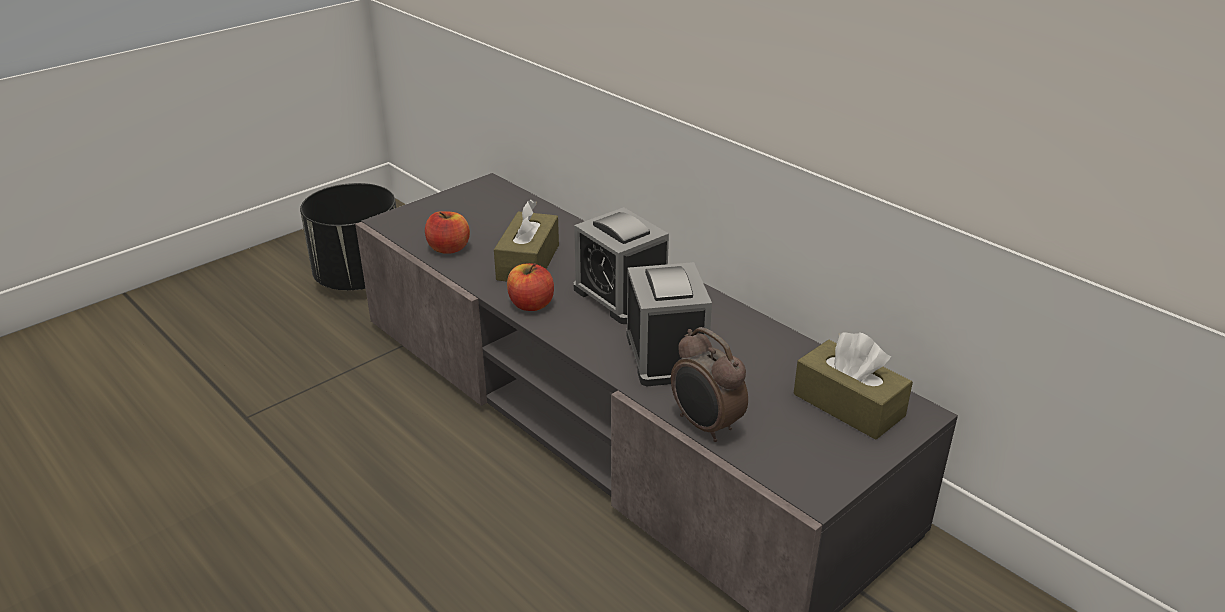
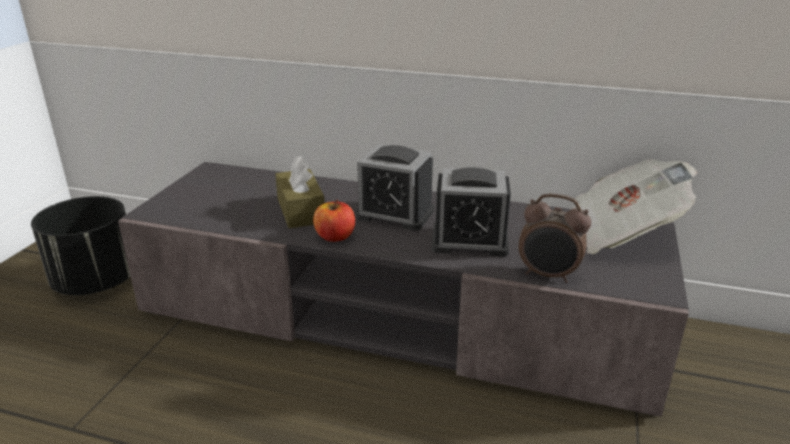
camera: 30 degrees left, 5 degrees down
apple [425,211,470,254] -> none
alarm clock [626,262,712,386] -> alarm clock turned 135 degrees clockwise [432,167,511,257]
brown tissue box [794,332,913,440] -> newspaper [566,159,698,254]

